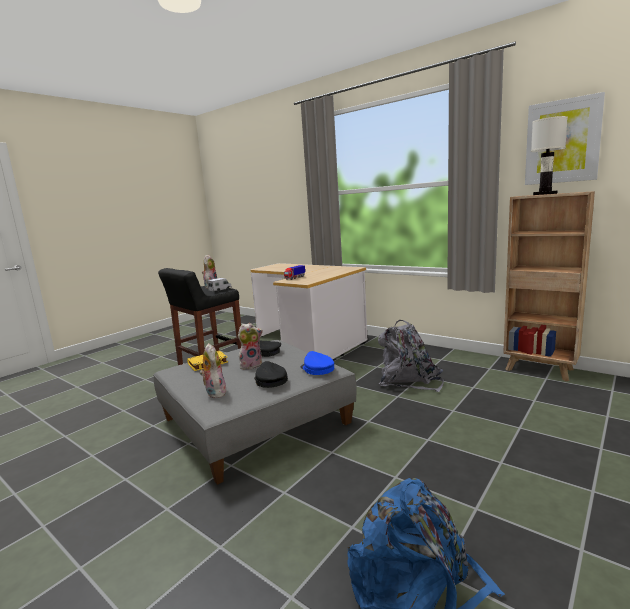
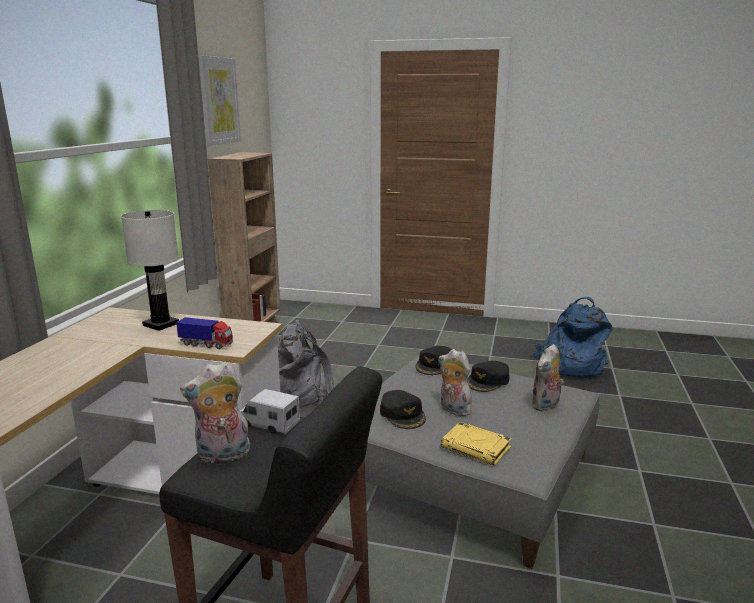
camera: 115 degrees left, 5 degrees up
blue cap [300,351,334,375] -> black cap [415,346,452,375]
white table lamp [531,116,568,195] -> white table lamp moved to [121,210,179,331]

